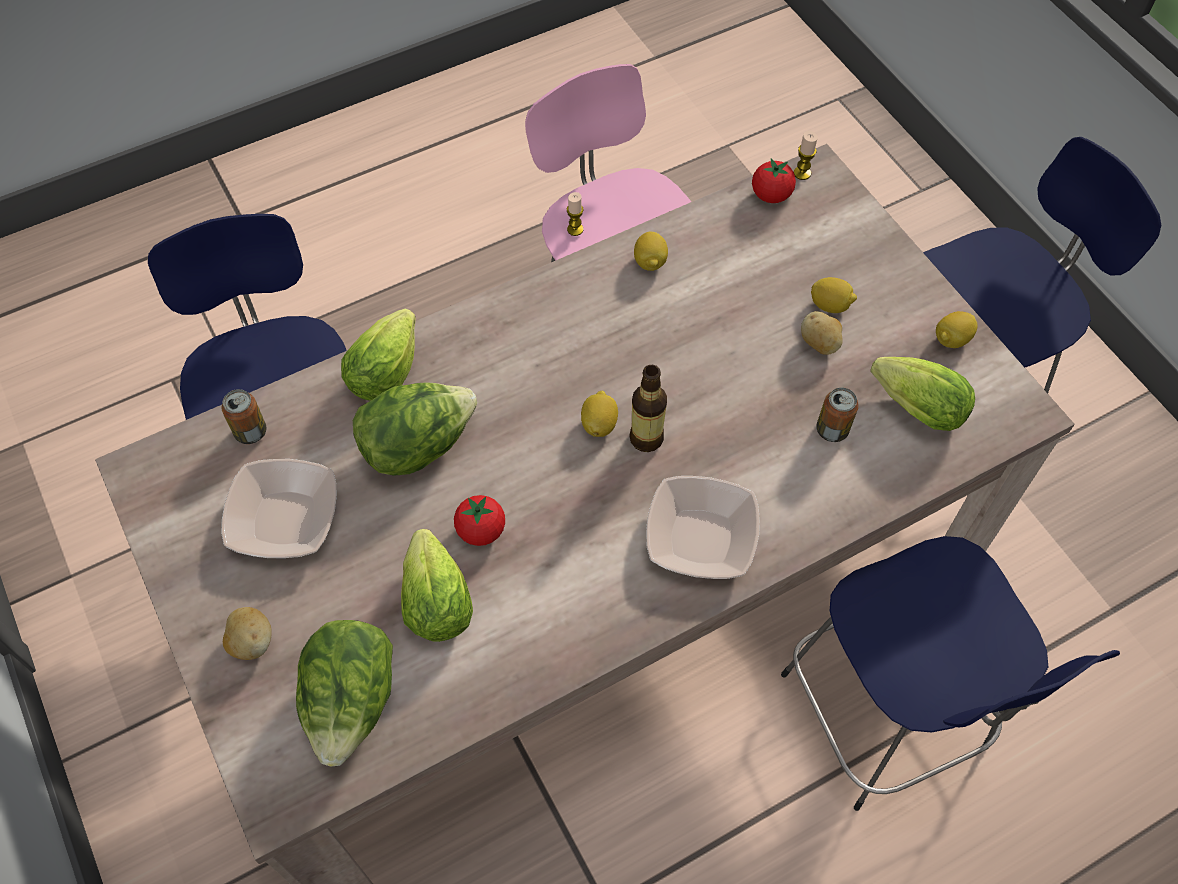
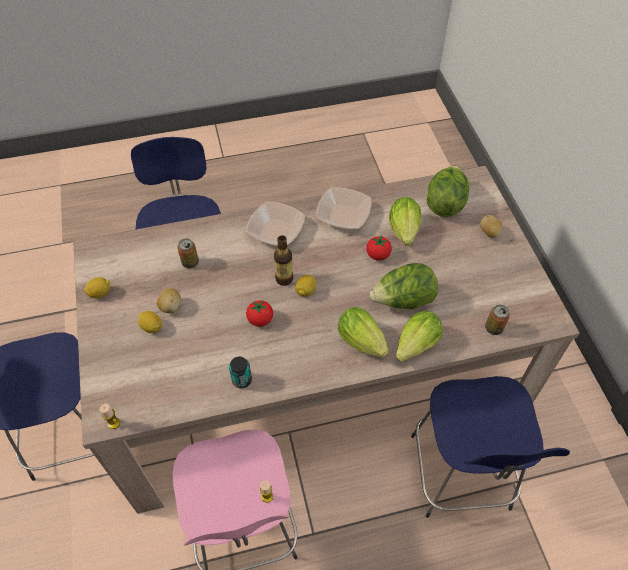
camera: 165 degrees left, 5 degrees down
bowl [221,459,337,558] -> bowl moved to [316,187,372,229]
lemon [634,231,668,271] -> can [229,357,252,388]
tomato [752,158,796,203] -> tomato moved to [246,300,273,327]
lettuce [870,357,975,431] -> lettuce moved to [338,307,389,358]

